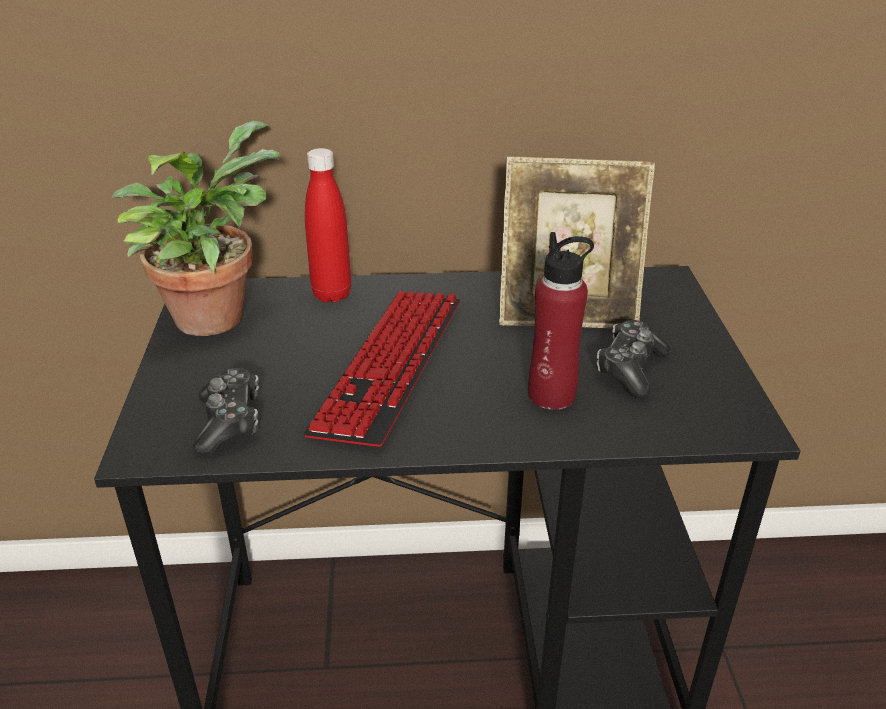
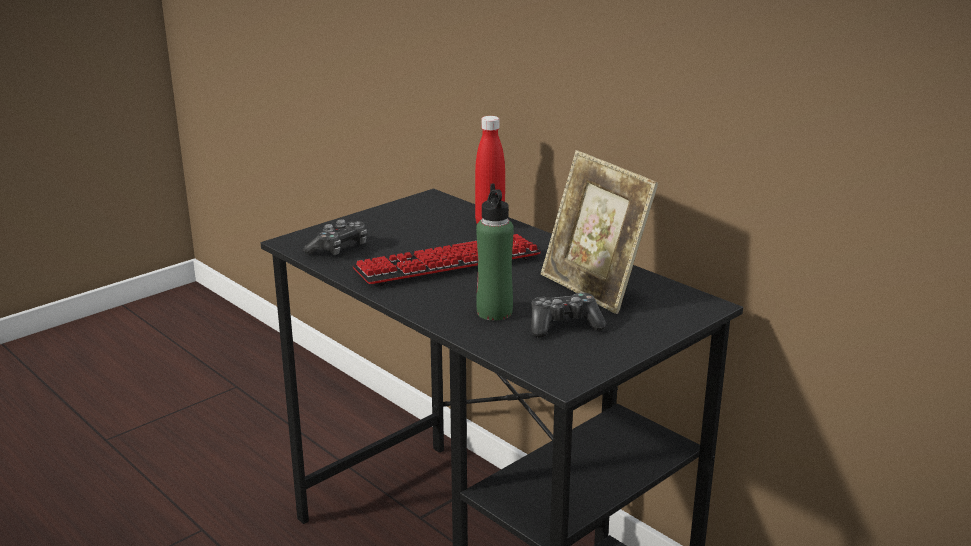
camera: 50 degrees right, 10 degrees down
potted plant [112,121,279,336] -> none
red bottle [528,232,594,410] -> green bottle [476,183,514,320]

